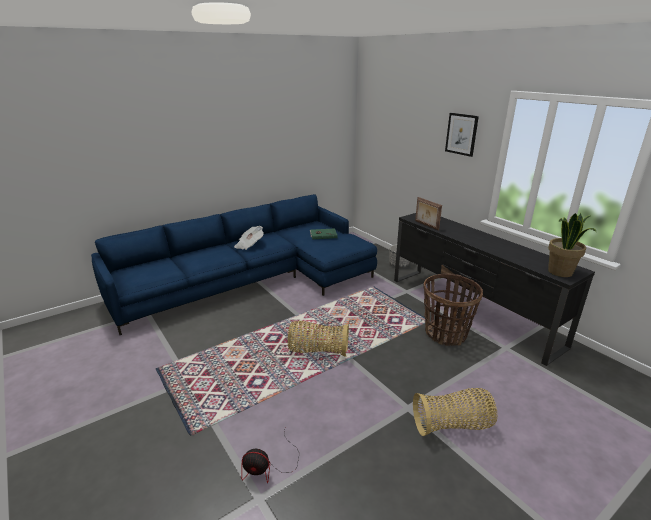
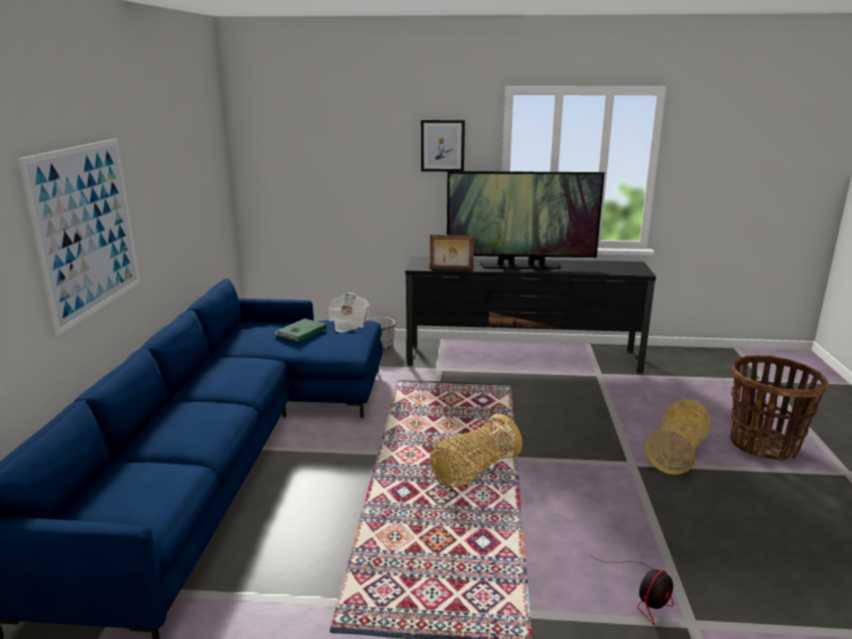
camera: 50 degrees left, 5 degrees down
newspaper [234,226,264,250] -> newspaper moved to [327,293,370,332]
basket [423,274,483,346] -> basket moved to [730,355,828,461]
potted plant [548,213,596,277] -> none
none -> picture [18,139,140,336]
none -> television [447,171,605,269]

